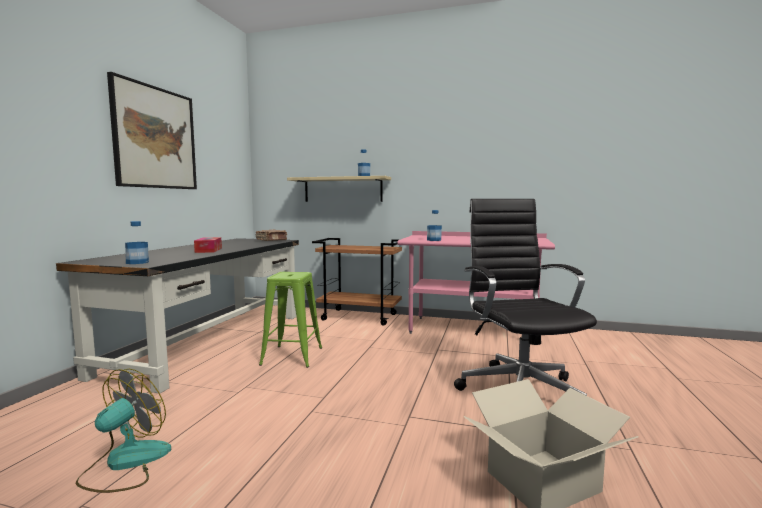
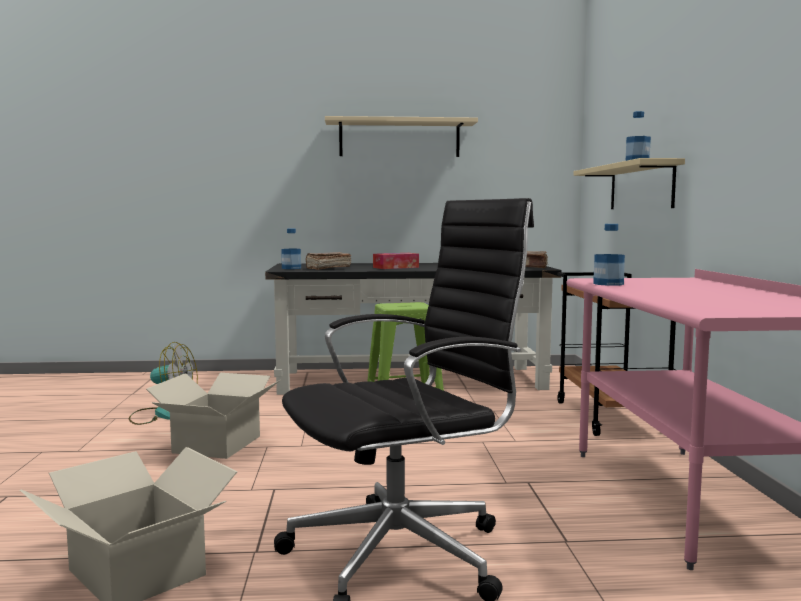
camera: 70 degrees right, 0 degrees up
picture [107,72,197,189] -> beige shelf [325,116,478,157]
none -> cardboard box [146,373,280,459]
none -> brown book [305,252,351,270]

